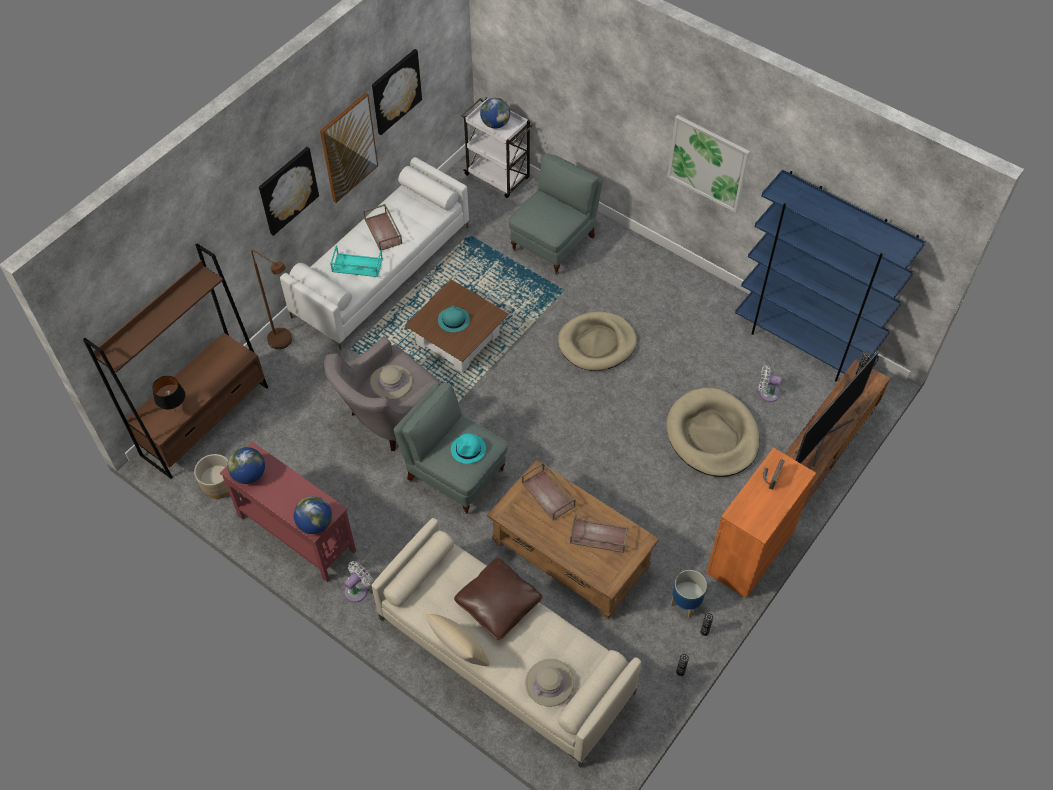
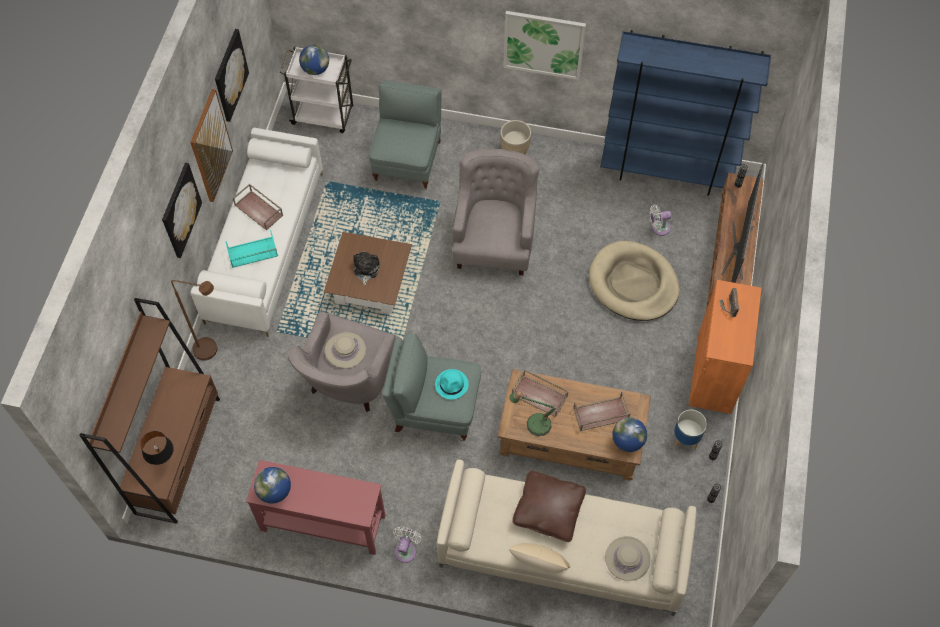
camera: 25 degrees left, 5 degrees up
beige planter [194,454,229,499] -> beige planter moved to [501,120,531,154]
globe [294,496,332,534] -> globe moved to [612,417,647,452]
turquoise hat [438,305,470,332] -> plush toy [353,252,380,286]
beige dog bed [558,311,637,371] -> grey armchair [453,149,539,275]
none -> table lamp [509,391,559,436]

